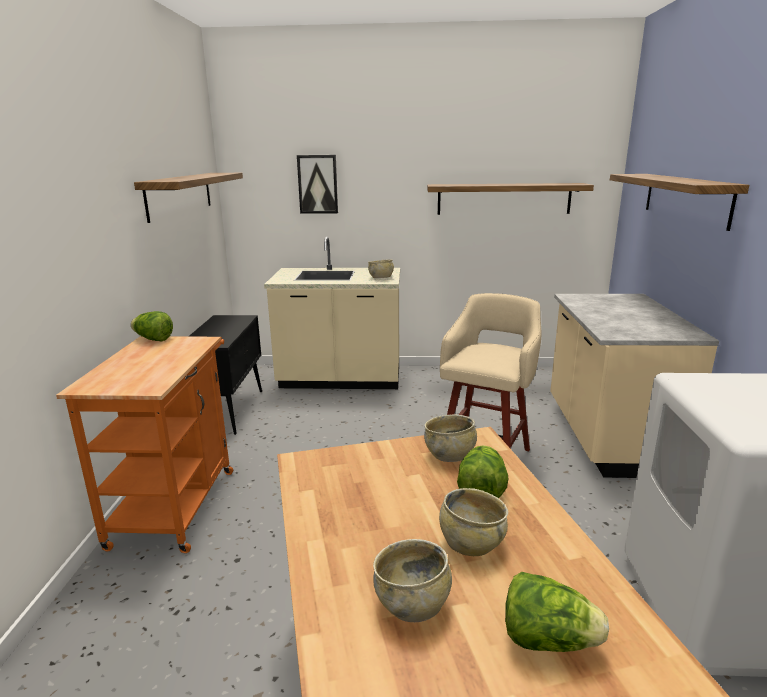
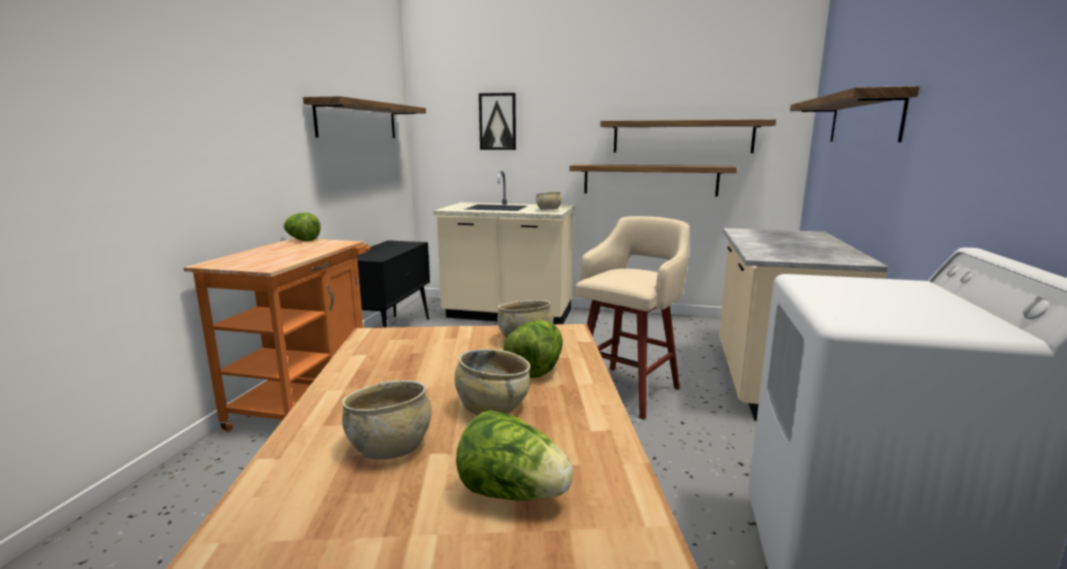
camera: 10 degrees right, 5 degrees down
none -> shelf [570,164,737,196]

